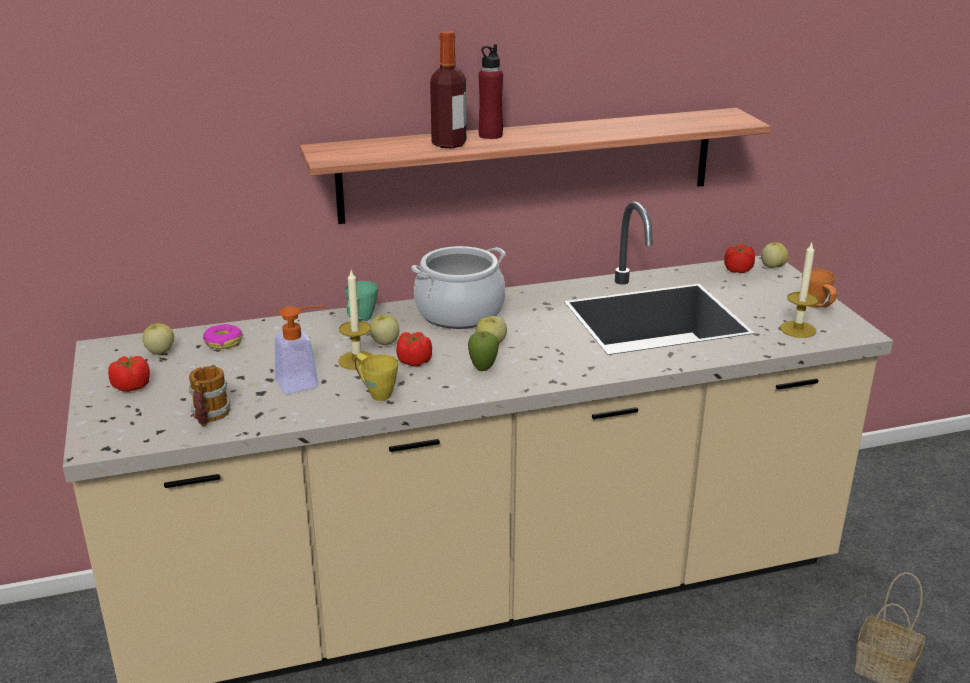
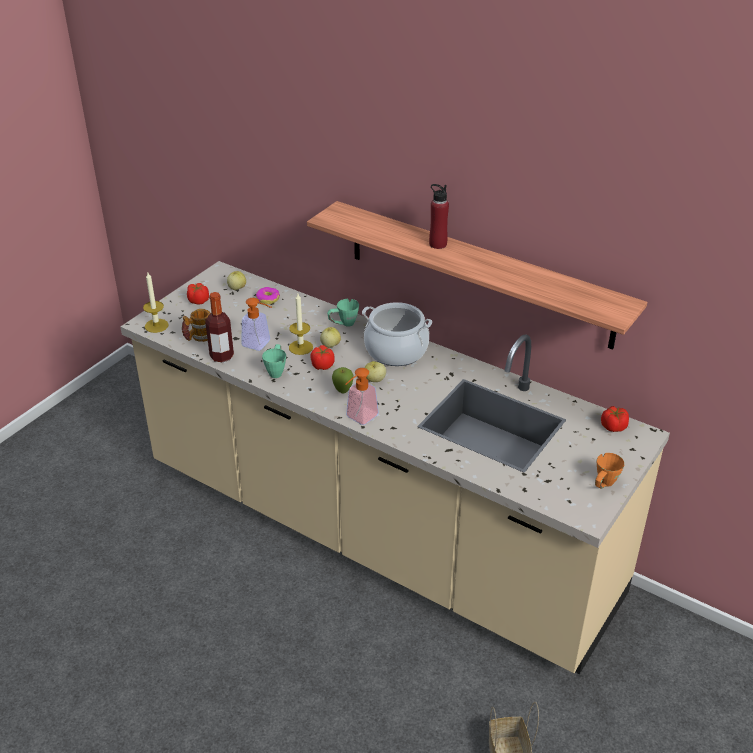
camera: 50 degrees right, 10 degrees up
yellow mug [354,353,398,401] -> green mug [262,344,286,378]
bottle [430,31,466,148] -> bottle moved to [205,292,234,362]
apple [761,242,789,268] -> none
candle [780,243,819,338] -> candle moved to [143,273,169,333]
none -> soap dispenser [345,368,379,425]

